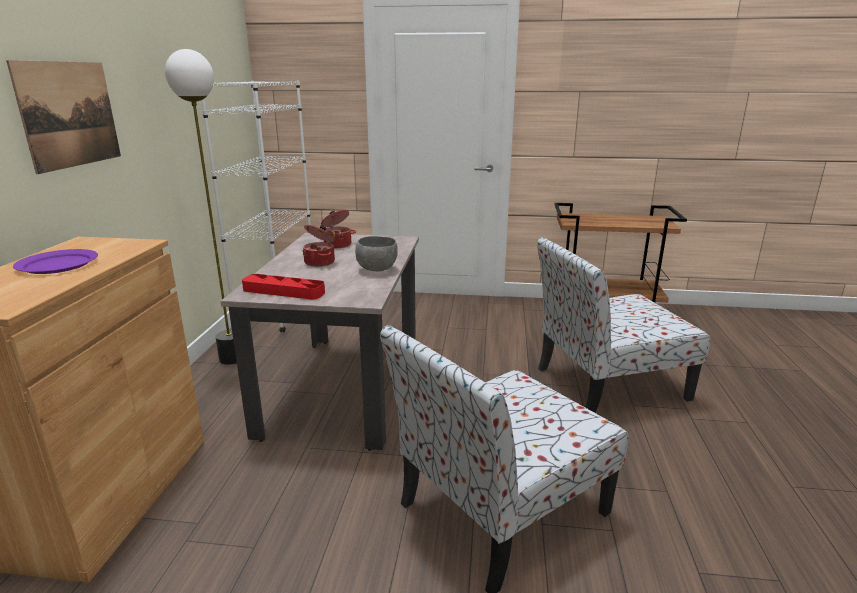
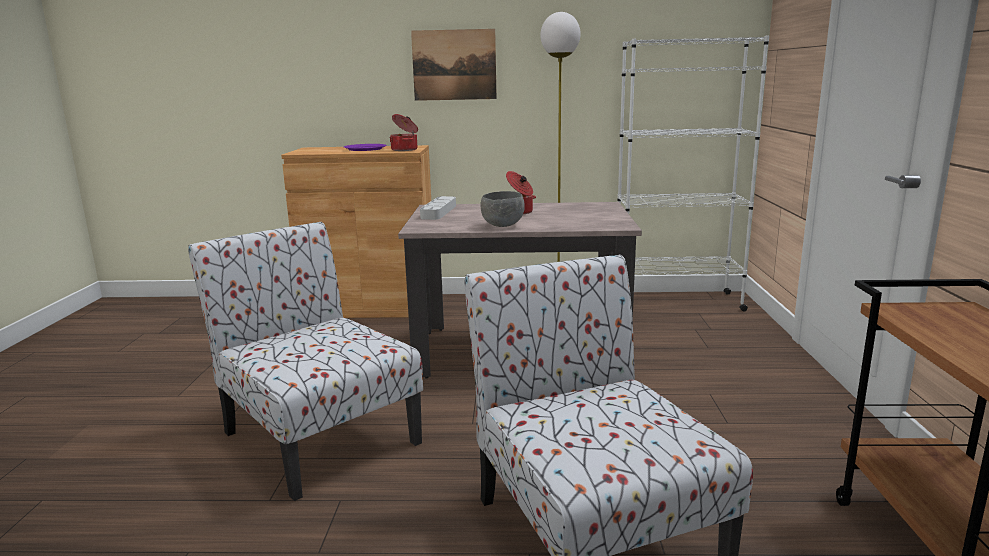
camera: 85 degrees right, 5 degrees down
red tray [242,274,325,300] -> grey tray [420,196,456,220]
cooking pot [321,210,357,248] -> cooking pot moved to [390,114,418,151]

